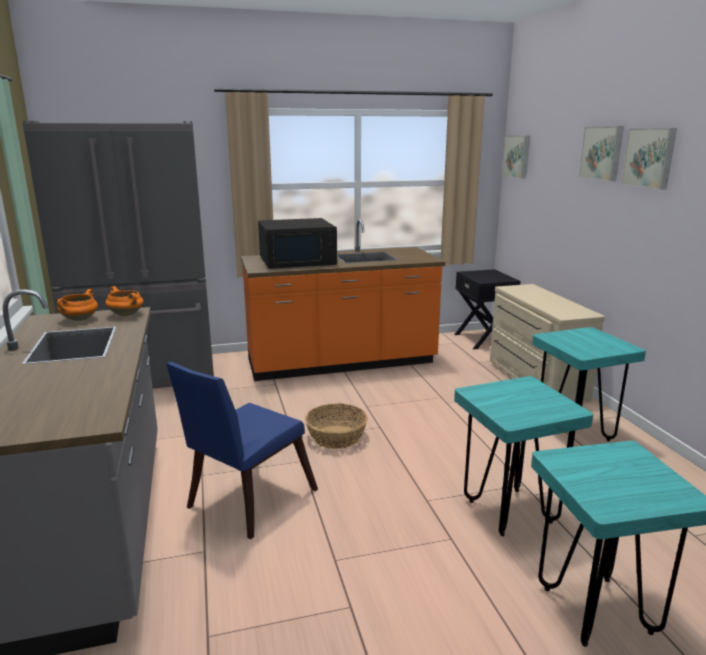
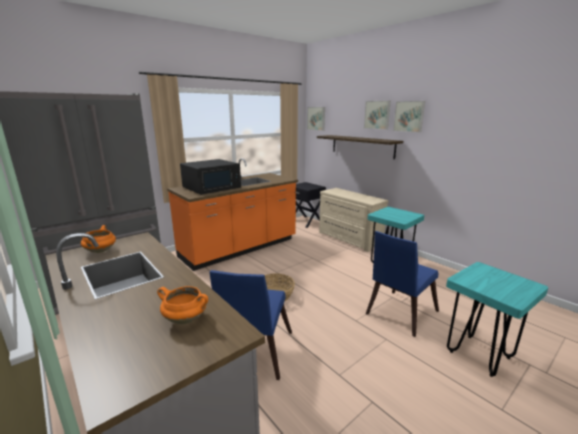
camera: 25 degrees left, 0 degrees up
orange cooking pot [105,286,144,316] -> orange cooking pot moved to [157,286,208,324]
turquoise stool [454,376,593,536] -> blue chair [366,231,439,337]
none -> shelf [317,135,403,159]

